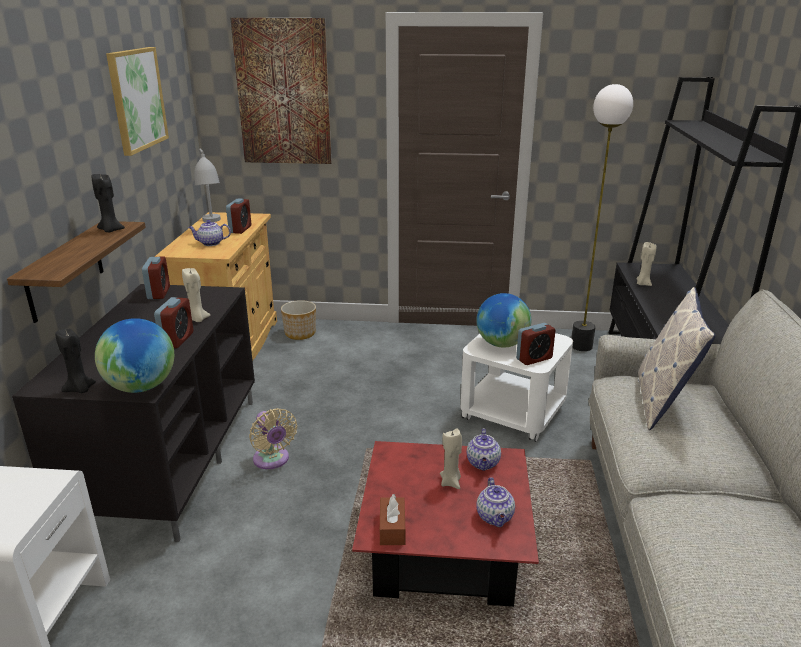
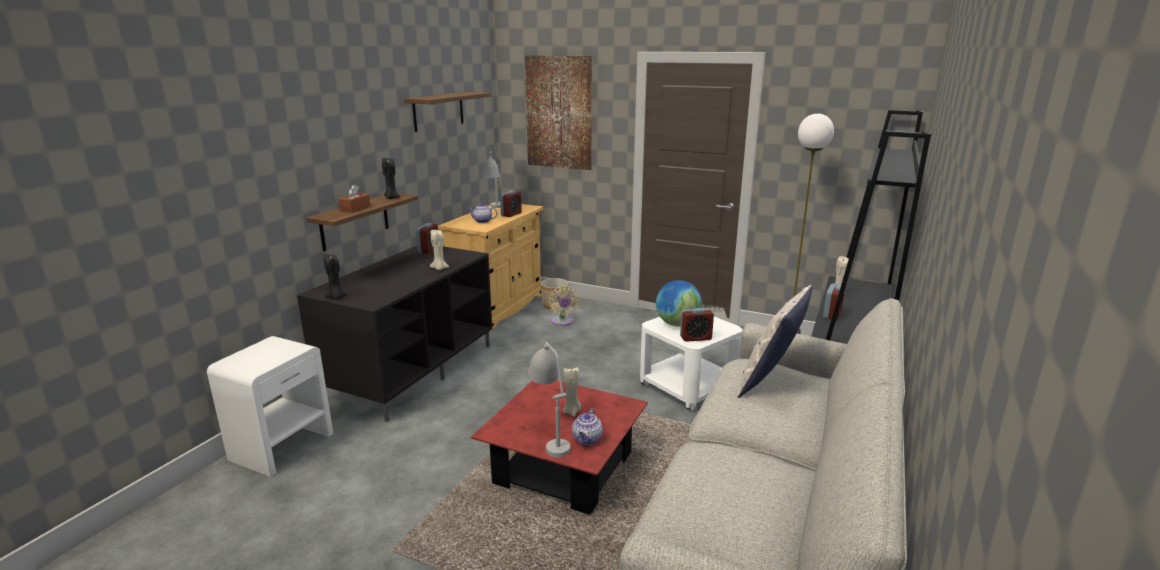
camera: 20 degrees right, 5 degrees down
globe [95,318,174,393] -> none
picture [106,47,169,156] -> shelf [404,92,491,132]
alarm clock [154,297,193,348] -> alarm clock moved to [823,283,845,320]
beige fan [249,408,297,469] -> beige fan moved to [549,286,579,326]
brown tissue box [380,494,405,545] -> brown tissue box moved to [338,184,370,213]
teapot [467,428,501,471] -> none
none -> grey table lamp [528,342,570,458]

